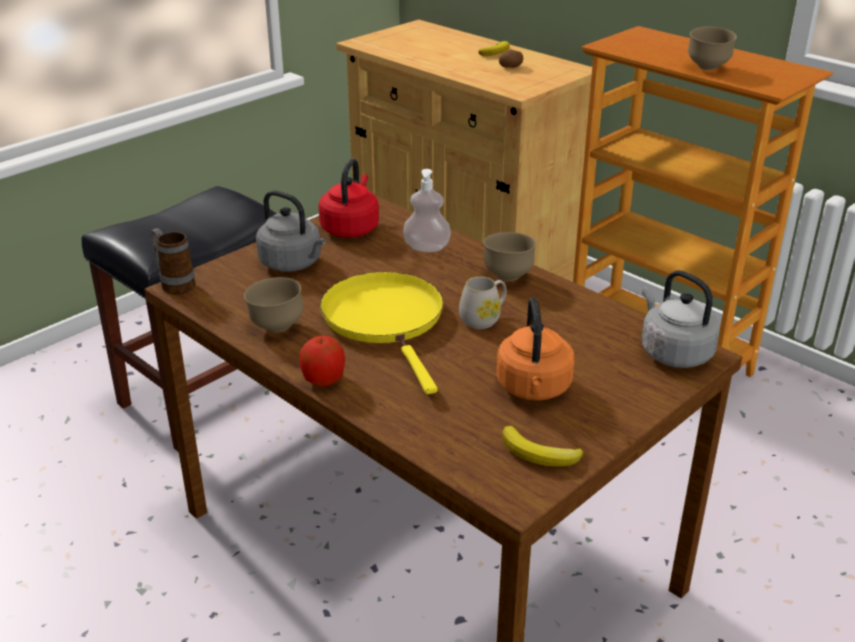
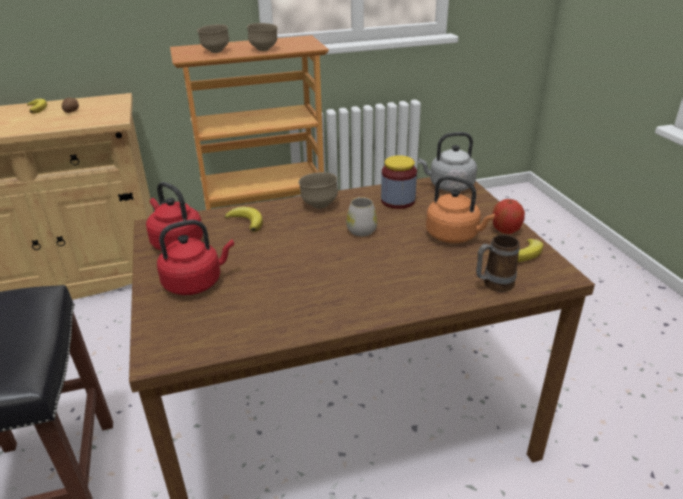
camera: 60 degrees left, 0 degrees up
mug [150,229,195,295] -> mug moved to [476,235,520,292]
brown bowl [244,277,303,333] -> brown bowl moved to [197,24,229,53]
grey kettle [256,190,326,272] -> red kettle [157,220,234,295]
apple [299,335,345,387] -> apple moved to [492,199,525,234]
yellow frying pan [320,272,444,394] -> none
soap dispenser [403,169,451,252] -> banana [225,207,263,232]
none -> jar [381,155,417,209]

